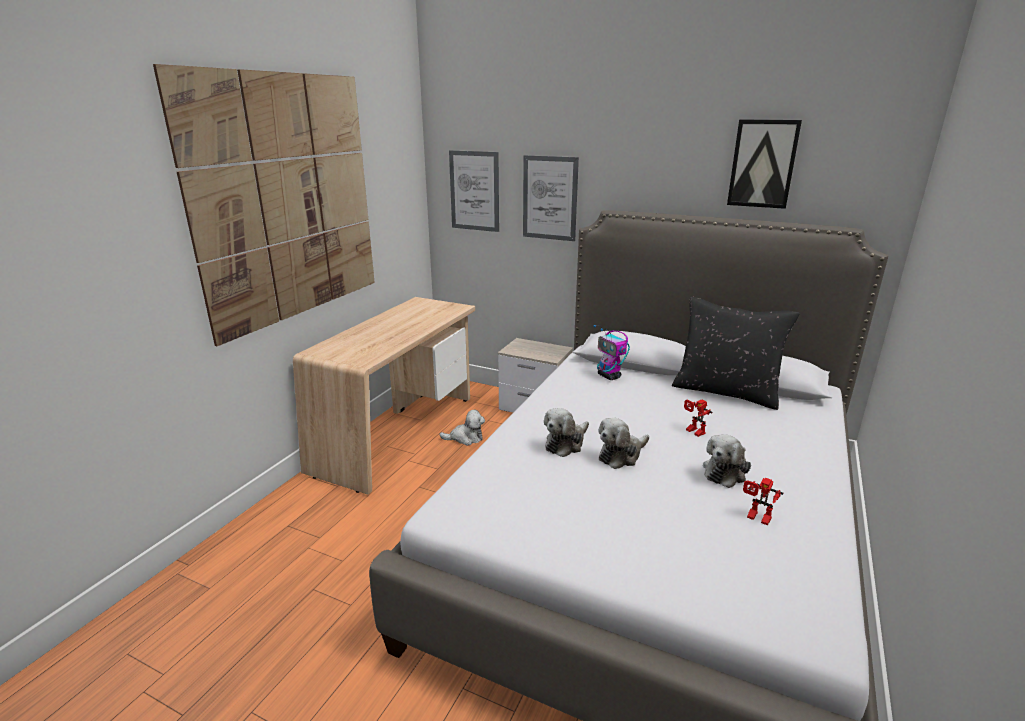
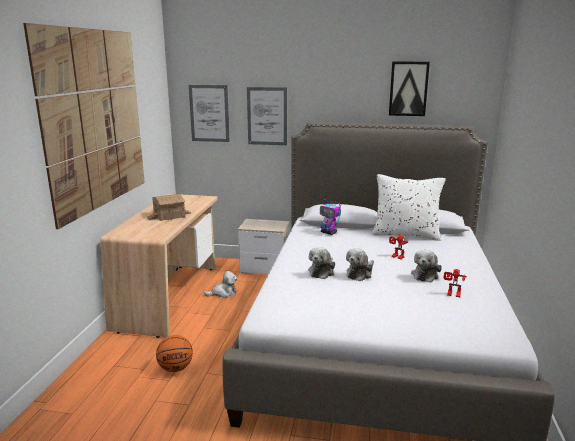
camera: 15 degrees left, 5 degrees down
black pillow [672,297,800,410] -> white pillow [372,174,446,241]
none -> toy house [147,194,191,221]
none -> basketball [156,335,193,372]

